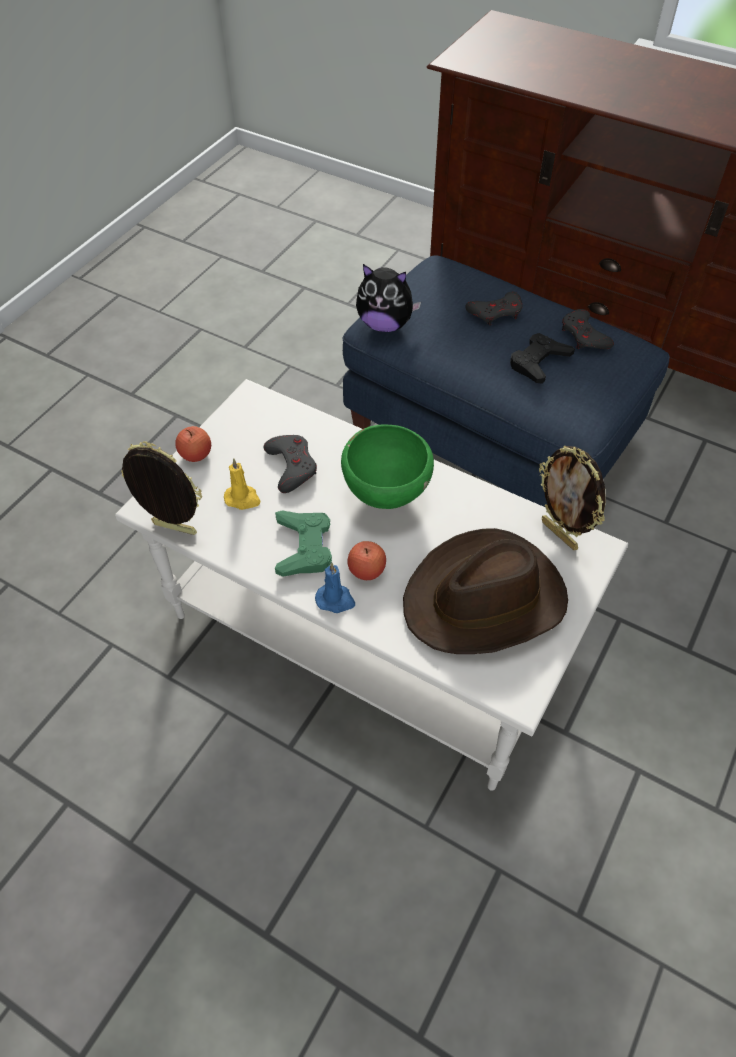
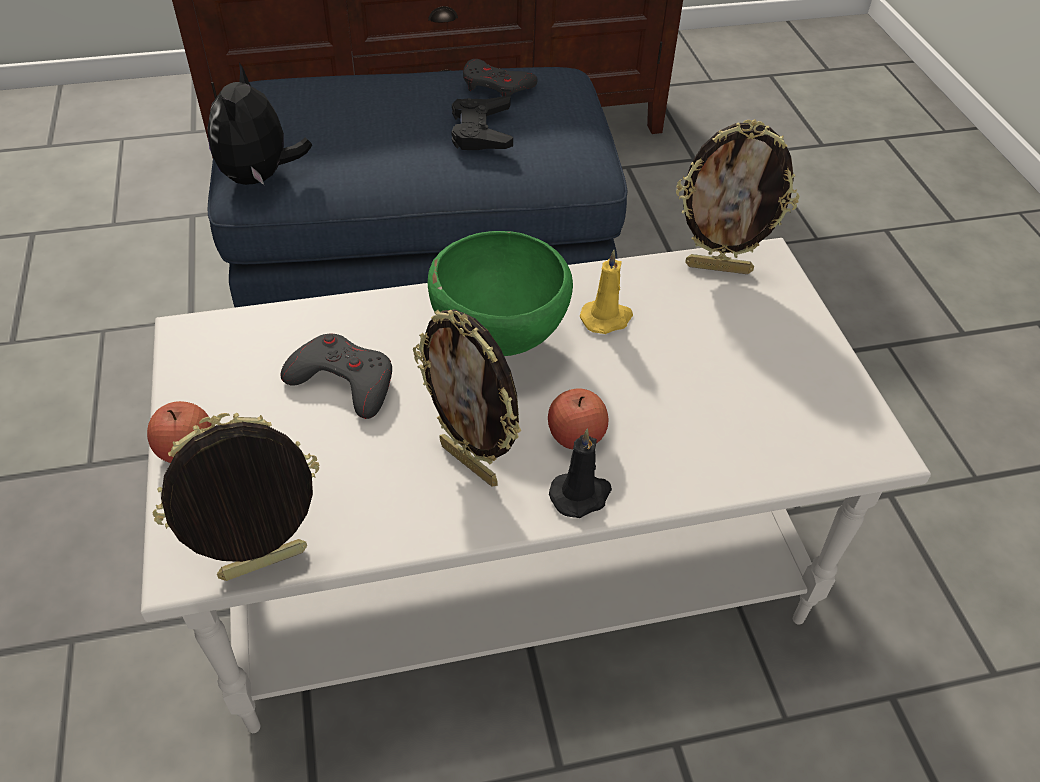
camera: 45 degrees left, 5 degrees down
yellow candle [224,458,260,510] -> yellow candle moved to [580,250,633,334]
green game controller [275,510,332,577] -> picture frame [413,309,521,487]
blue candle [315,562,355,613] -> black candle [549,428,612,518]
plush toy [356,264,421,332] -> plush toy turned 120 degrees clockwise [207,62,312,185]
brown hat [403,528,568,654] -> none
grey game controller [465,292,522,326] -> none

